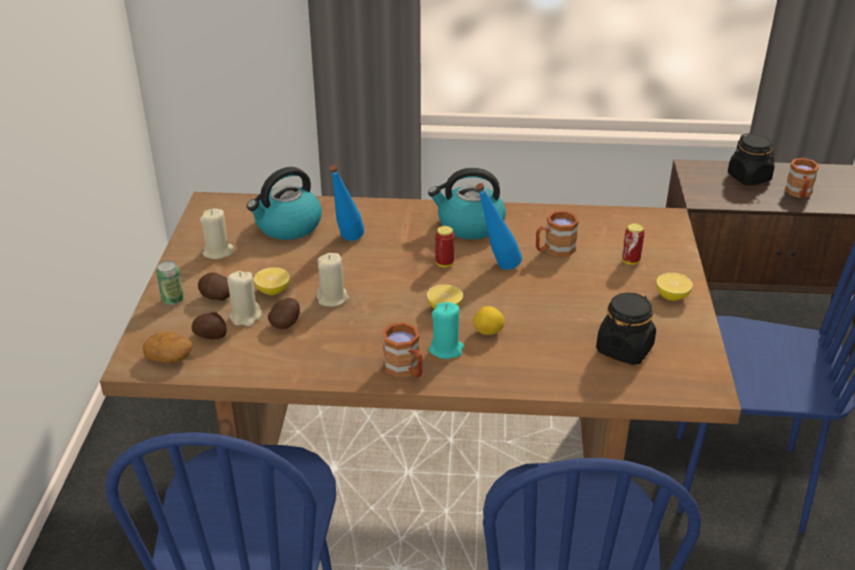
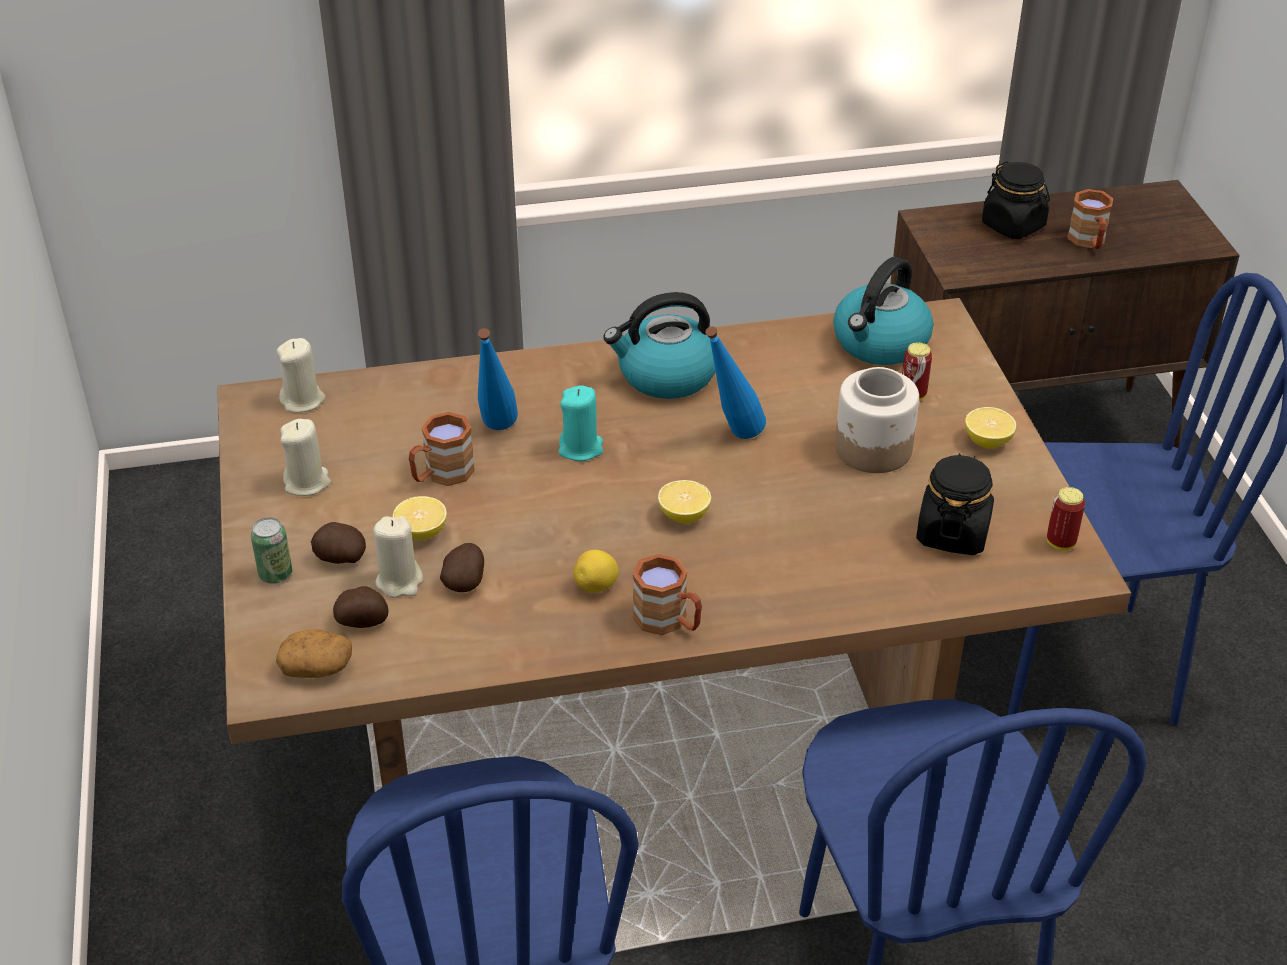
camera: 15 degrees left, 5 degrees up
kettle [247,167,322,240] -> kettle moved to [833,257,933,365]
beige candle [316,253,349,307] -> beige candle moved to [277,338,326,413]
turquoise candle [429,302,464,359] -> turquoise candle moved to [558,385,603,461]
can [435,226,454,267] -> can moved to [1047,487,1085,550]
lemon [473,306,504,335] -> lemon moved to [573,550,619,593]
brown mug [536,210,579,257] -> brown mug moved to [409,412,475,486]
none -> jar [835,367,919,473]

